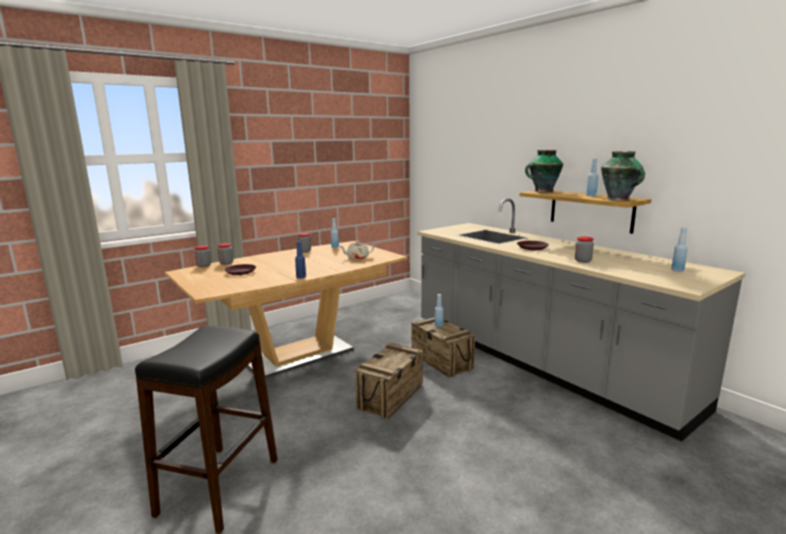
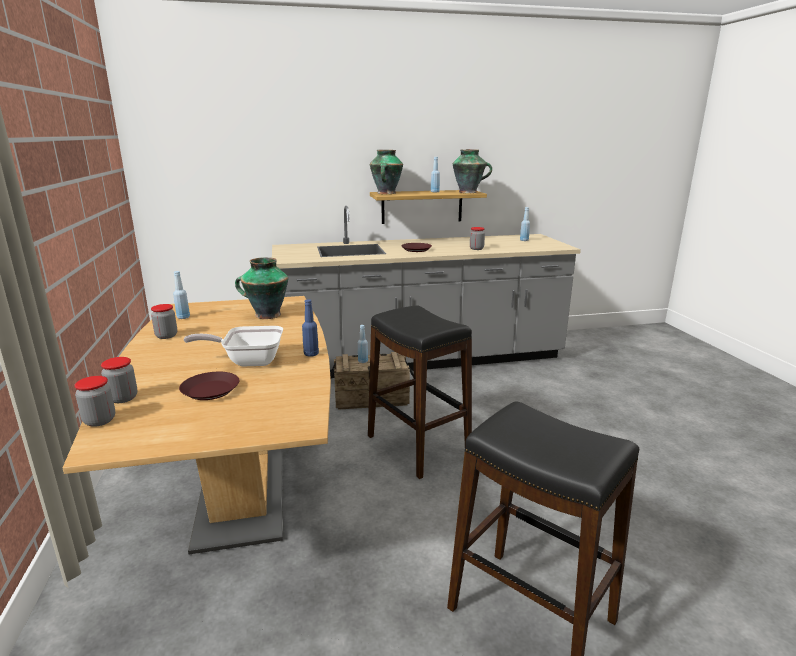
camera: 65 degrees left, 5 degrees up
beige teapot [340,241,374,260] -> vase [235,257,288,319]
crate [355,343,423,419] -> black stool [368,305,472,479]
none -> frying pan [184,326,283,366]

